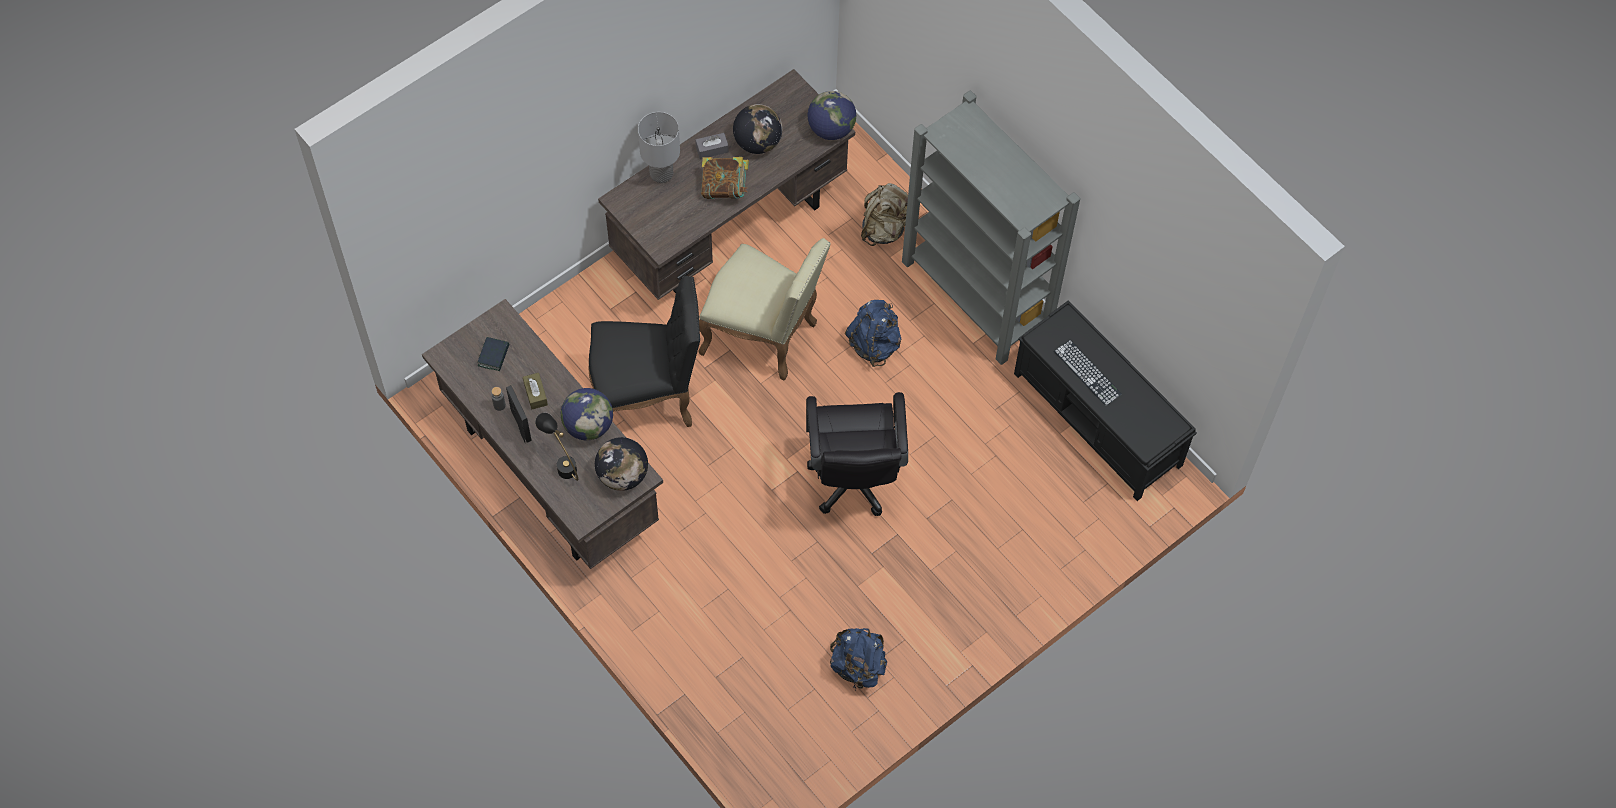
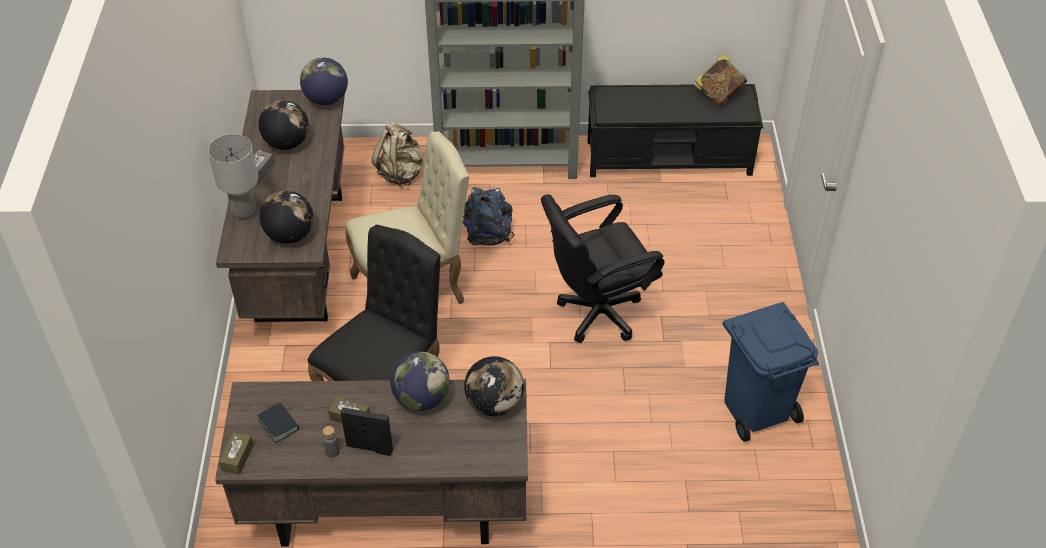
camera: 50 degrees left, 15 degrees down
black table lamp [535,413,578,481] -> none
book [701,157,749,199] -> book moved to [694,54,747,107]
black office chair [806,392,908,516] -> black office chair turned 120 degrees clockwise [541,194,664,343]
blue backpack [830,628,887,688] -> blue trash can [723,302,819,442]
keyboard [1054,340,1122,406] -> none
none -> brown tissue box [219,432,253,475]
none -> globe [260,191,314,244]

